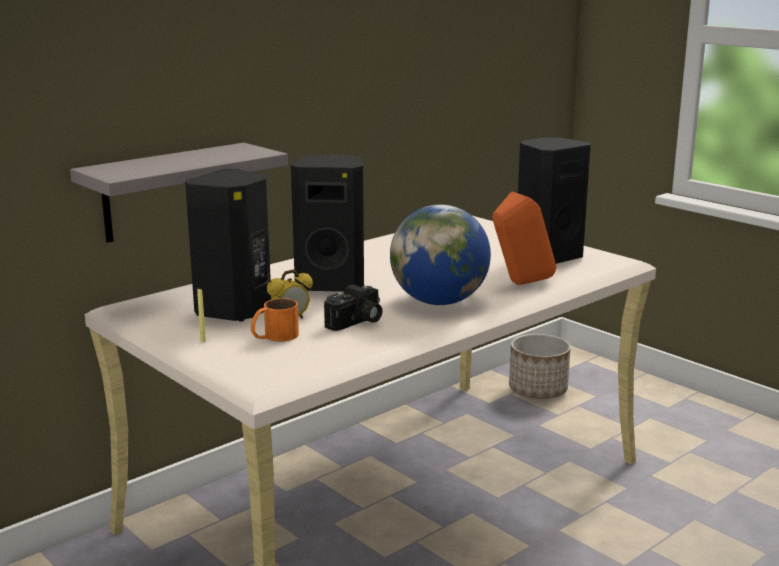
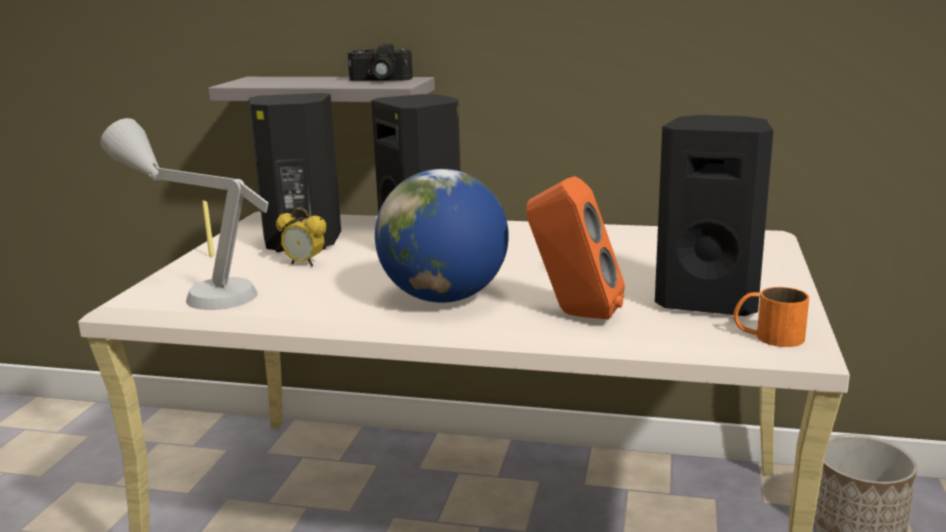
camera: 55 degrees right, 0 degrees up
orange mug [251,298,299,341] -> orange mug moved to [733,287,809,347]
camera [324,284,382,331] -> camera moved to [348,44,413,81]
none -> grey table lamp [100,118,269,310]

